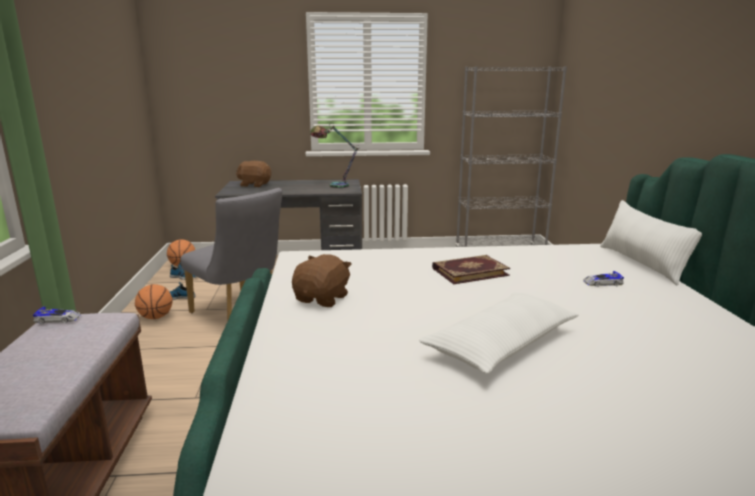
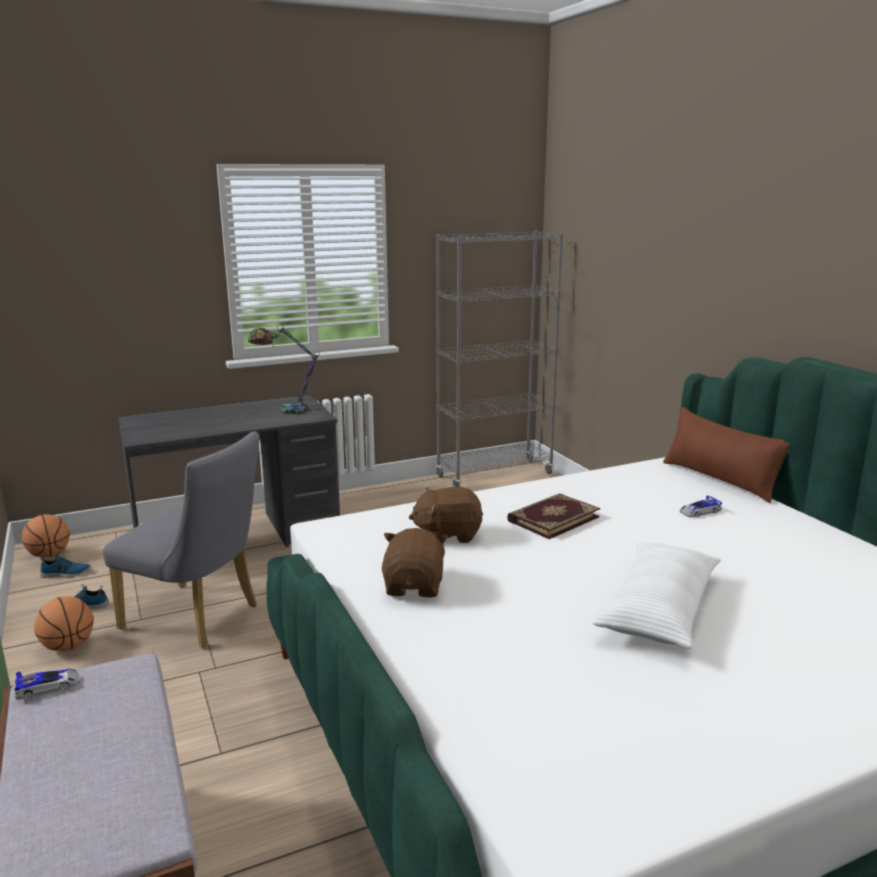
camera: 20 degrees left, 0 degrees up
brown plush toy [236,161,271,187] -> brown plush toy moved to [409,487,483,543]
white pillow [600,200,702,285] -> brown pillow [663,407,790,503]

